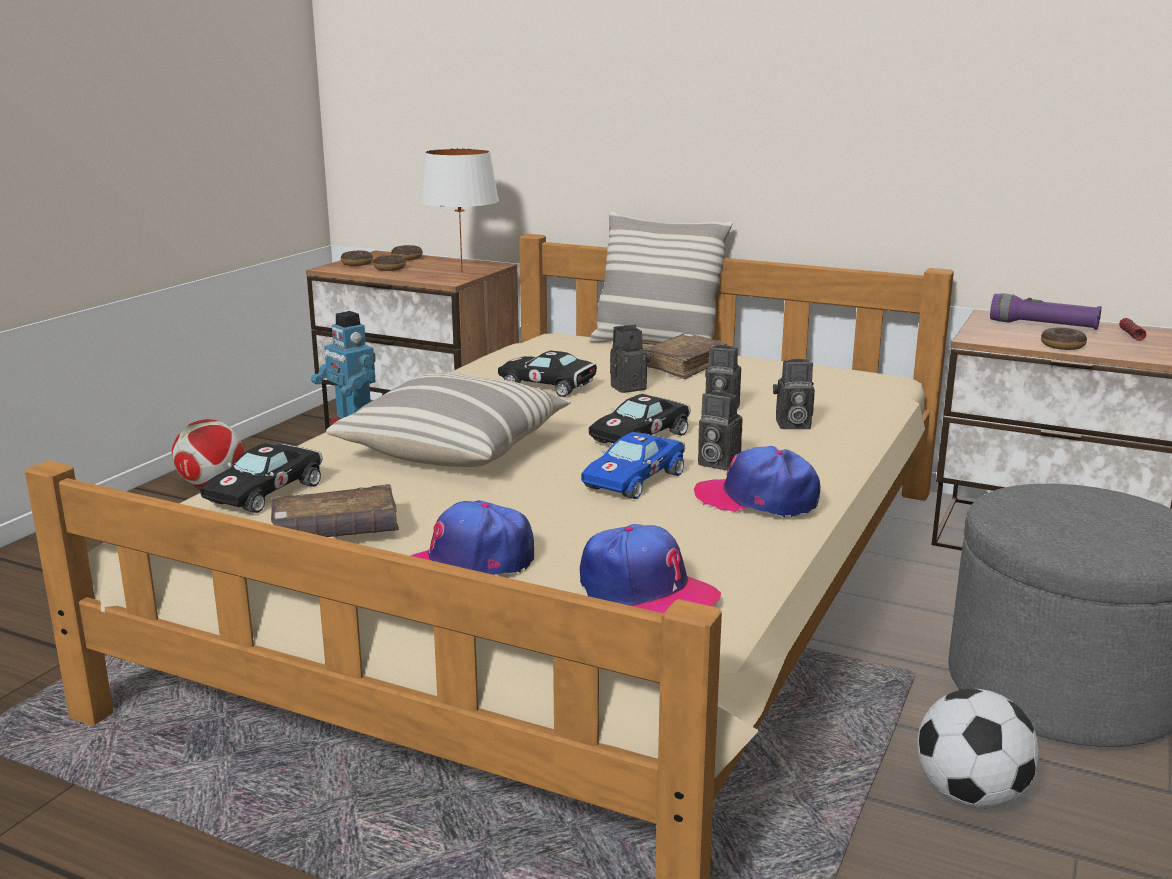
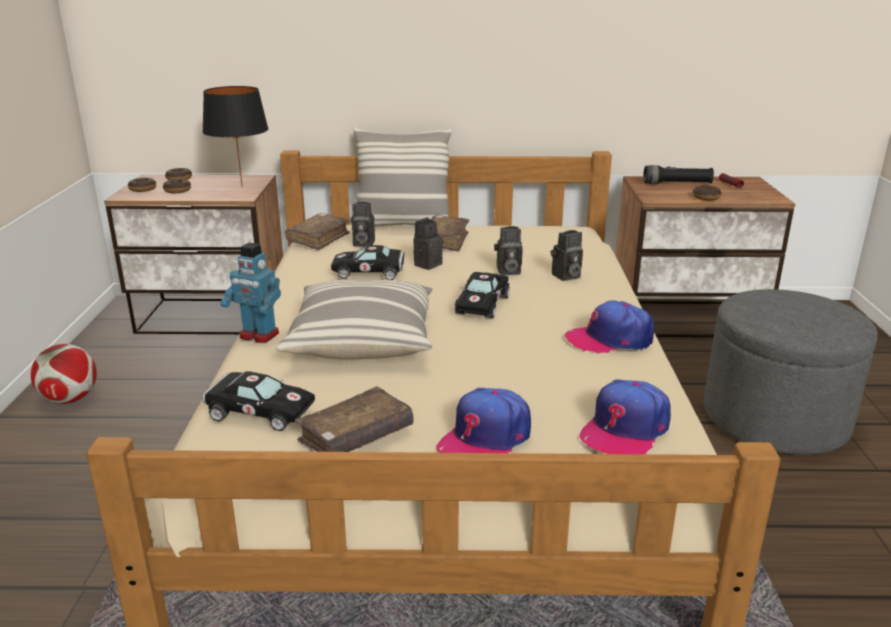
camera: 25 degrees left, 5 degrees up
black toy car [200,443,323,513] -> black toy car turned 75 degrees counterclockwise [202,371,315,431]
white table lamp [419,148,499,272] -> black table lamp [202,86,269,187]
cap [580,524,721,613] -> cap turned 120 degrees clockwise [579,379,671,454]
blue toy car [581,432,685,499] -> none
camera [698,391,742,471] -> camera moved to [351,202,375,247]
football [917,689,1040,809] -> none
purple flashlight [990,294,1101,330] -> black flashlight [643,165,714,184]
none -> brown book [285,213,350,250]

